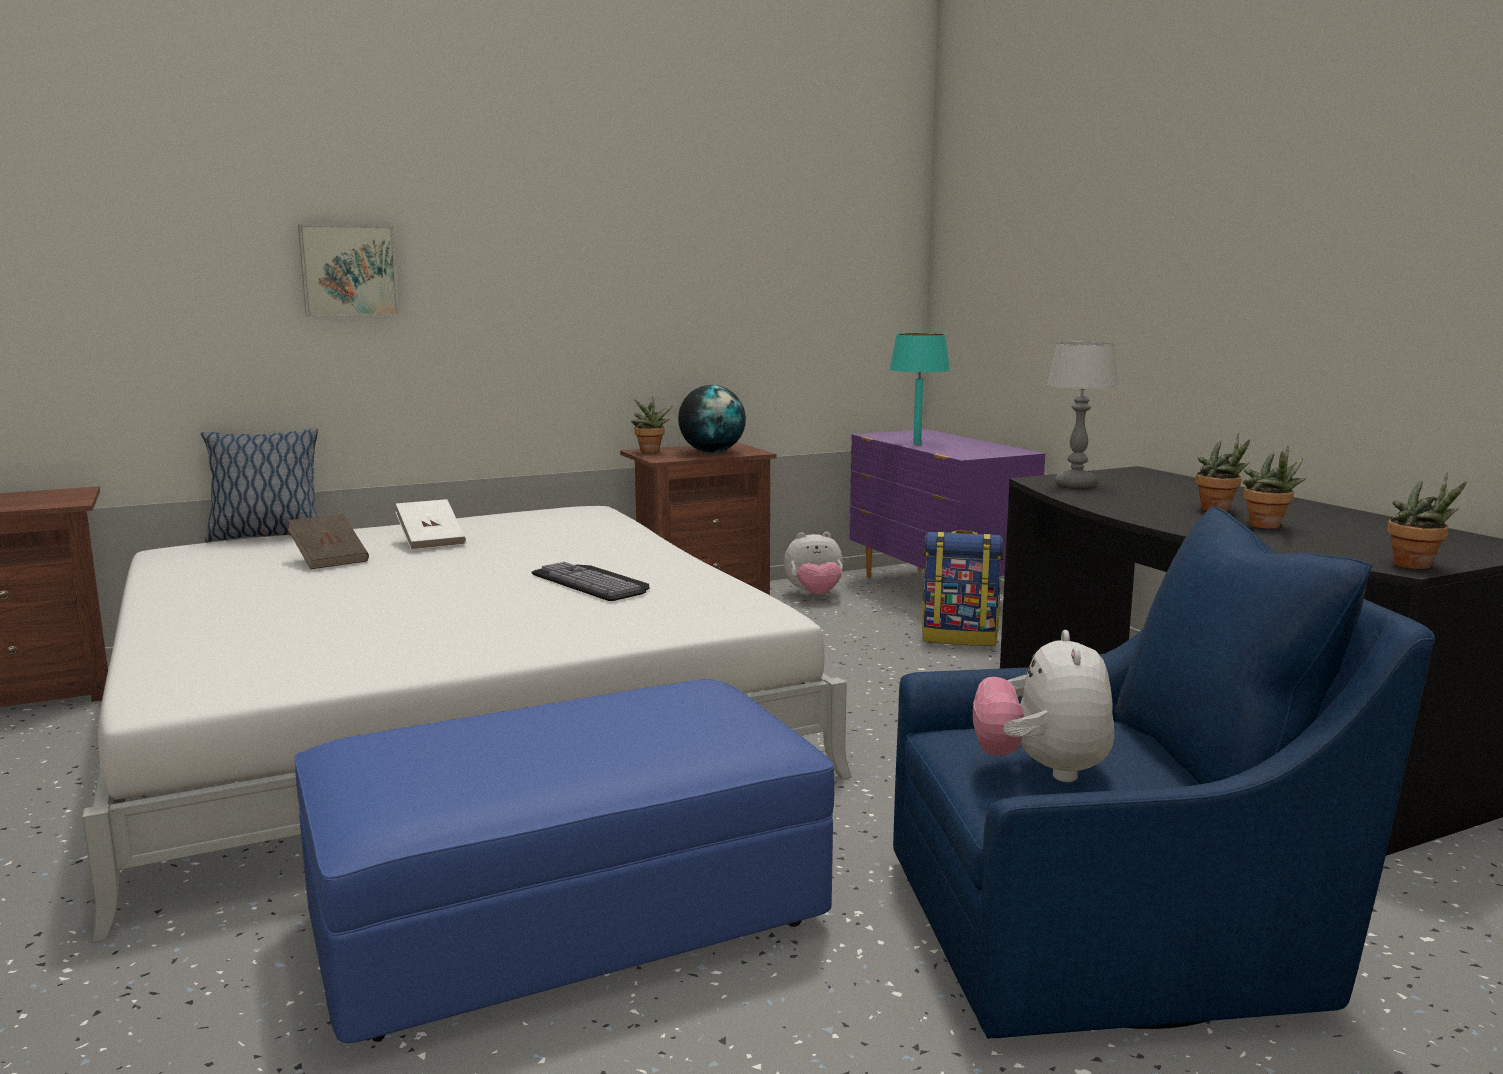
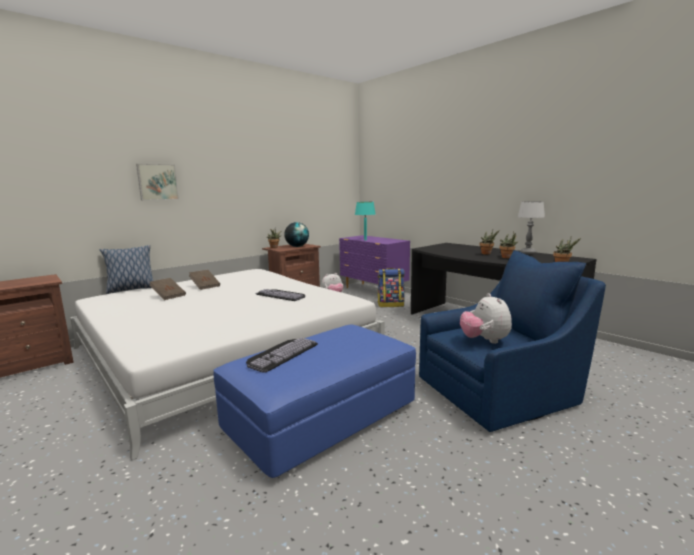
camera: 15 degrees left, 0 degrees up
white book [395,499,466,550] -> brown book [189,270,220,290]
table lamp [1047,342,1119,488] -> table lamp moved to [518,201,545,254]
none -> keyboard [246,338,318,373]

